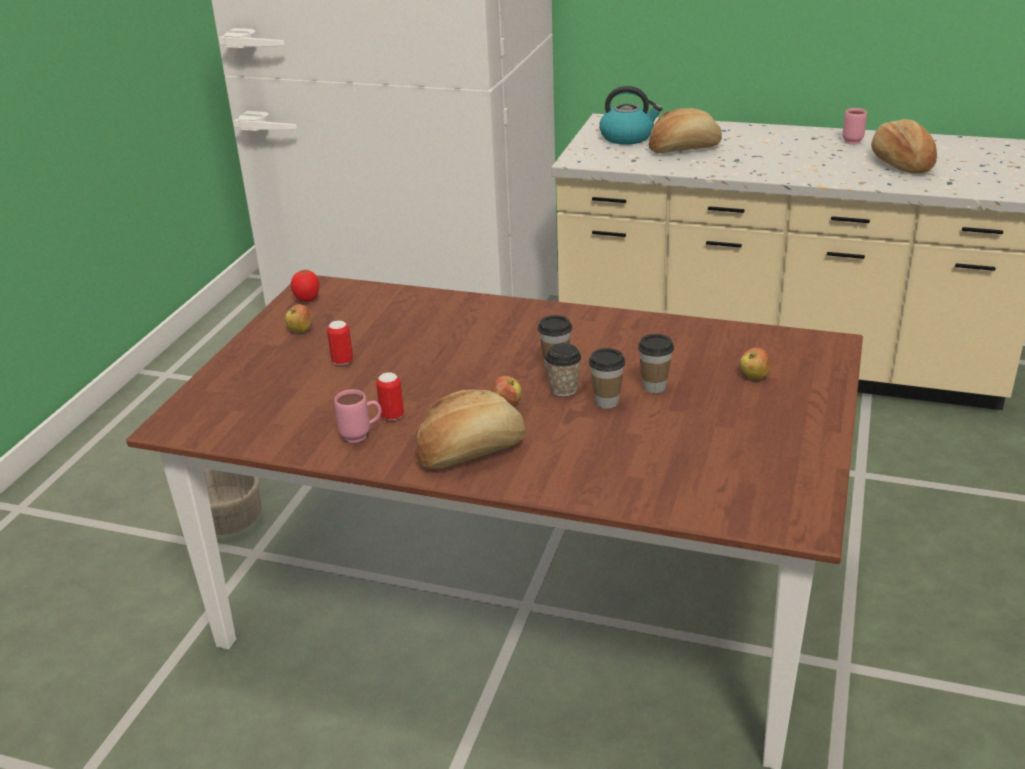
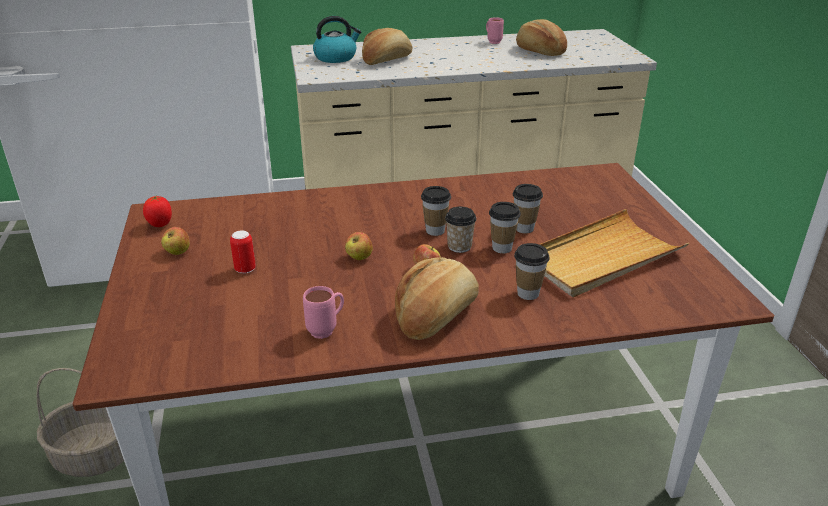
camera: 30 degrees left, 0 degrees up
can [376,372,404,421] -> none
apple [740,348,771,379] -> apple moved to [345,232,373,260]
none -> cup [514,243,549,300]
none -> beige tray [539,209,689,297]

